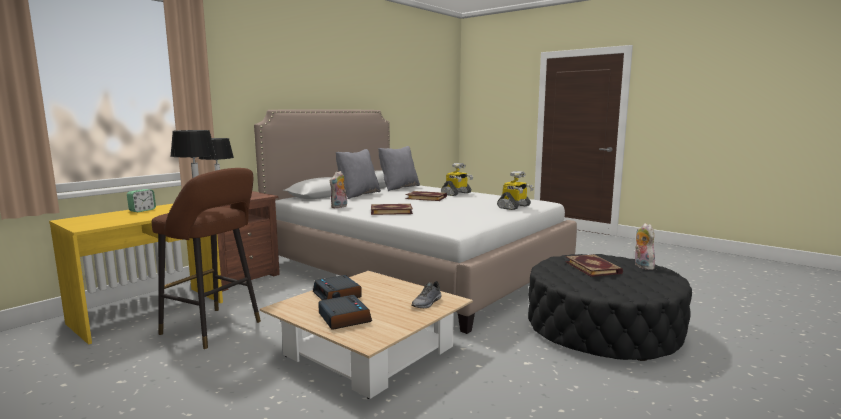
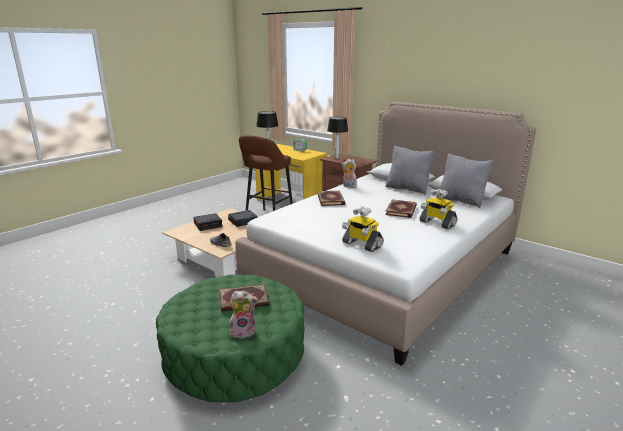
camera: 90 degrees right, 10 degrees up
black ottoman [528,254,692,361] -> green ottoman [156,274,305,402]

